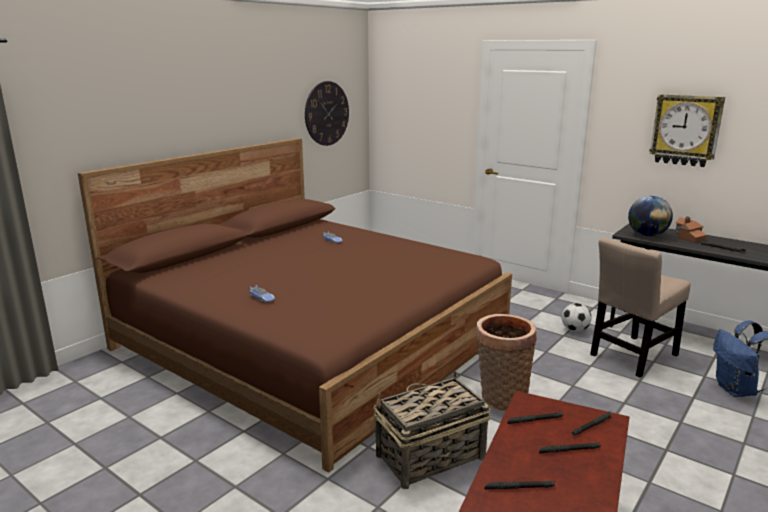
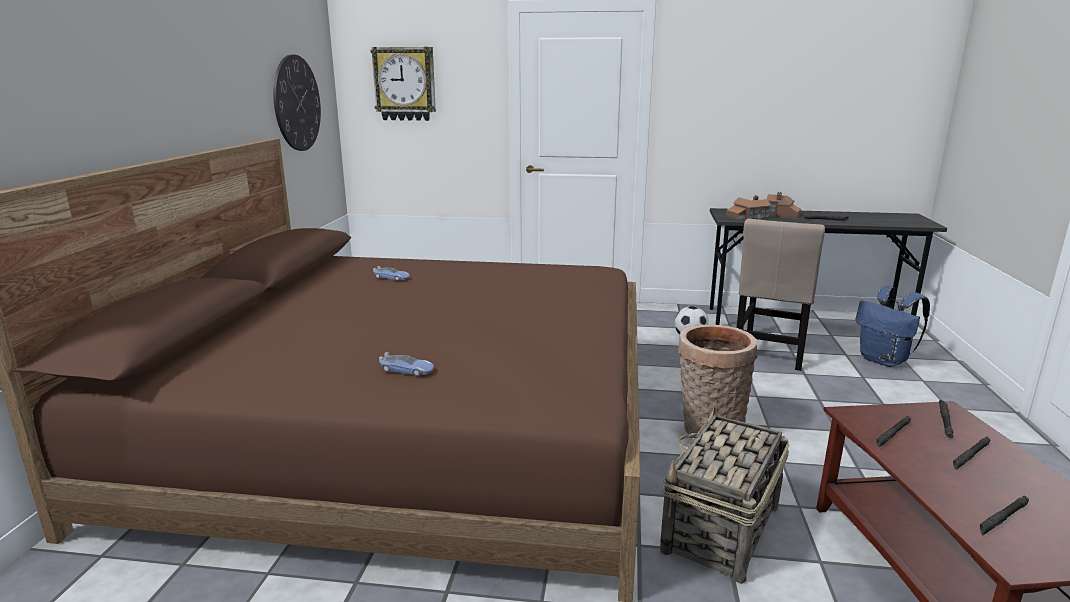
camera: 30 degrees left, 0 degrees up
globe [628,196,673,237] -> toy house [726,195,771,220]
wall clock [649,94,725,167] -> wall clock moved to [370,47,436,121]

